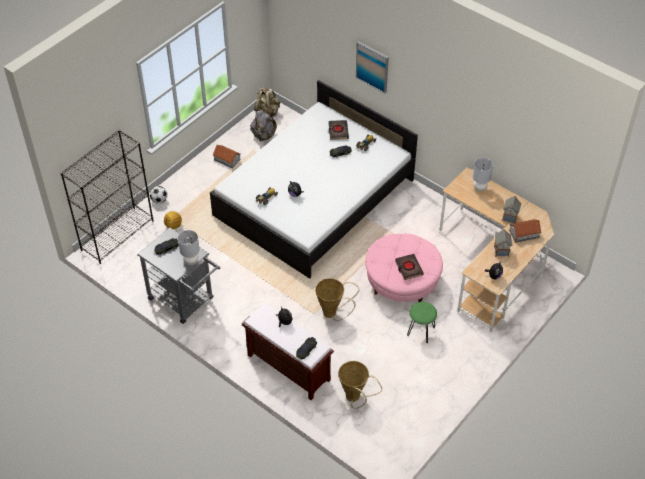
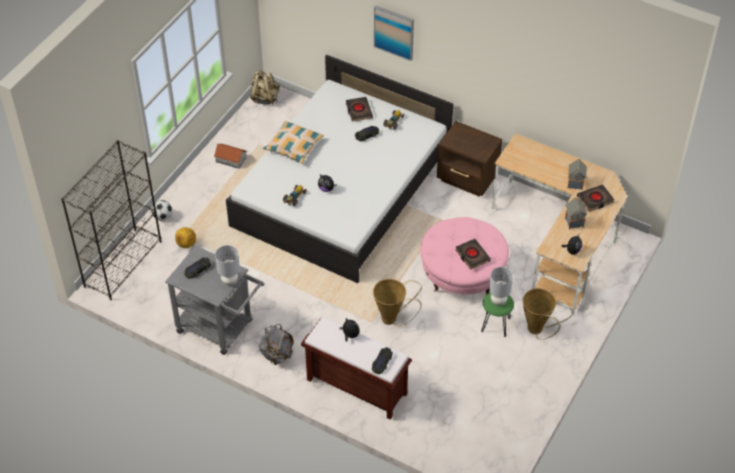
camera: 10 degrees left, 0 degrees up
grey backpack [250,109,277,142] -> grey backpack moved to [259,324,294,365]
basket [338,361,382,408] -> basket moved to [523,288,573,340]
grey table lamp [473,158,493,192] -> grey table lamp moved to [489,267,513,306]
toy house [509,219,542,243] -> black book [577,184,614,212]
none -> pillow [263,121,324,164]
none -> brown nightstand [437,121,502,197]

